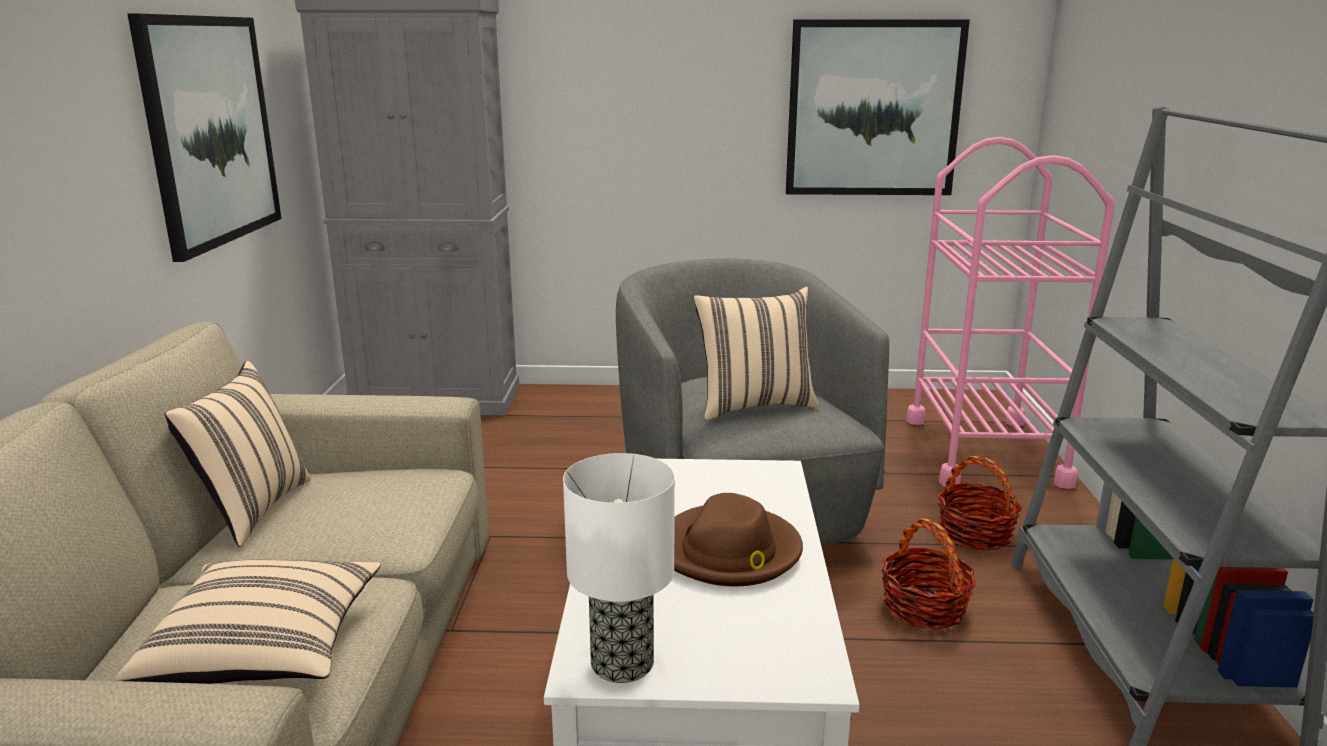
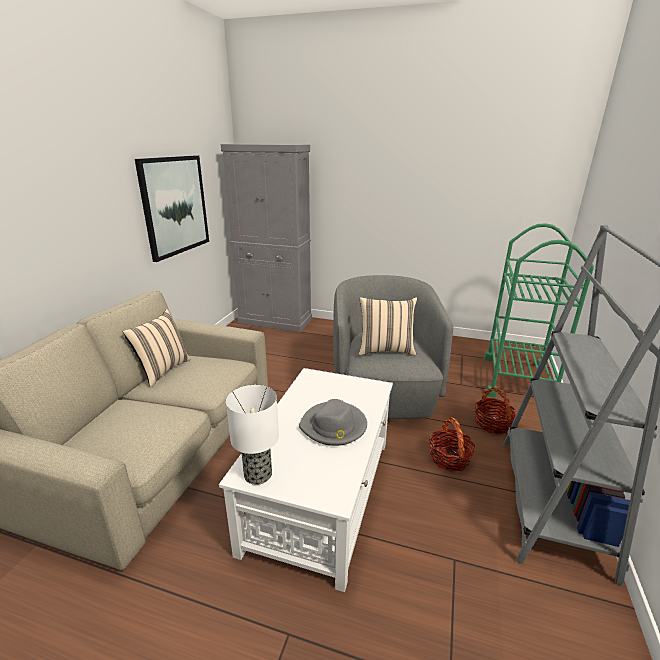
camera: 15 degrees right, 5 degrees up
beige pillow [115,559,381,684] -> none
brown hat [674,493,803,586] -> grey hat [299,399,367,446]
picture [786,19,970,195] -> none
pink cart [906,137,1115,489] -> green cart [484,223,594,397]

